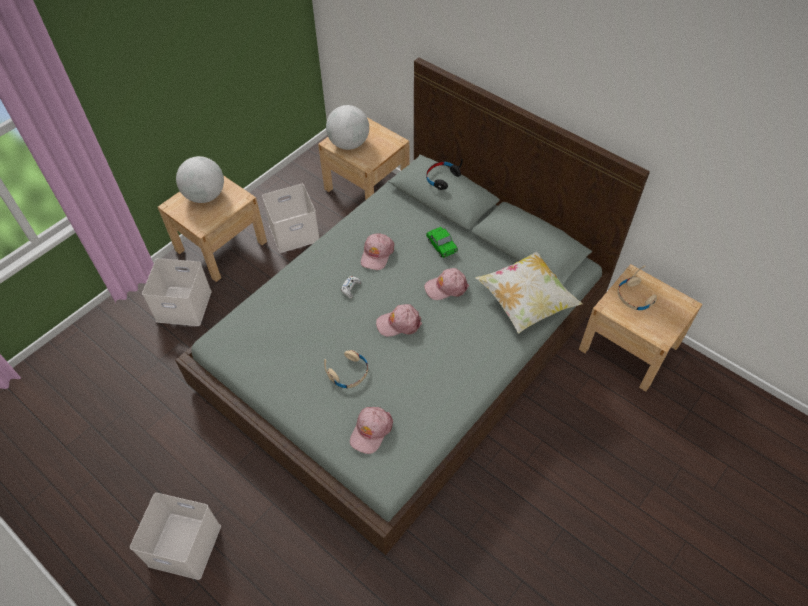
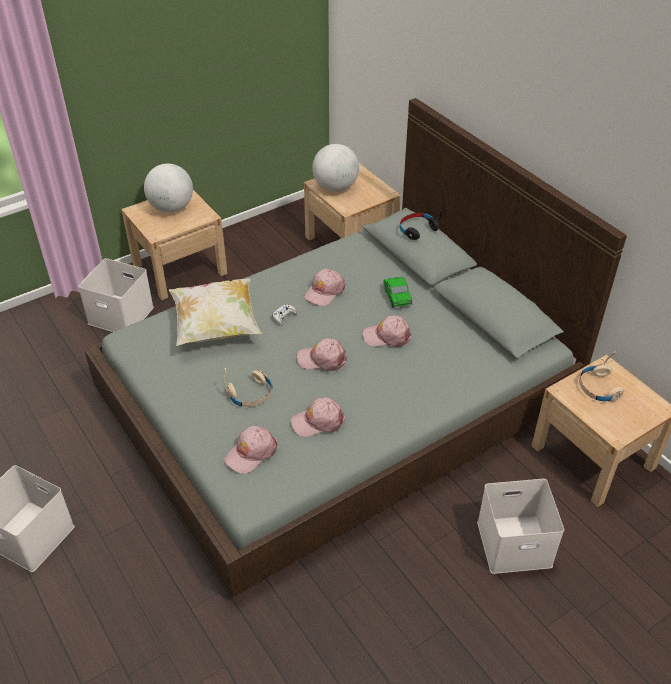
camera: 15 degrees right, 10 degrees down
white storage box [262,184,319,253] -> white storage box moved to [477,479,564,574]
pillow [475,252,583,334] -> pillow moved to [169,278,262,346]
none -> pink cap [290,397,346,437]

